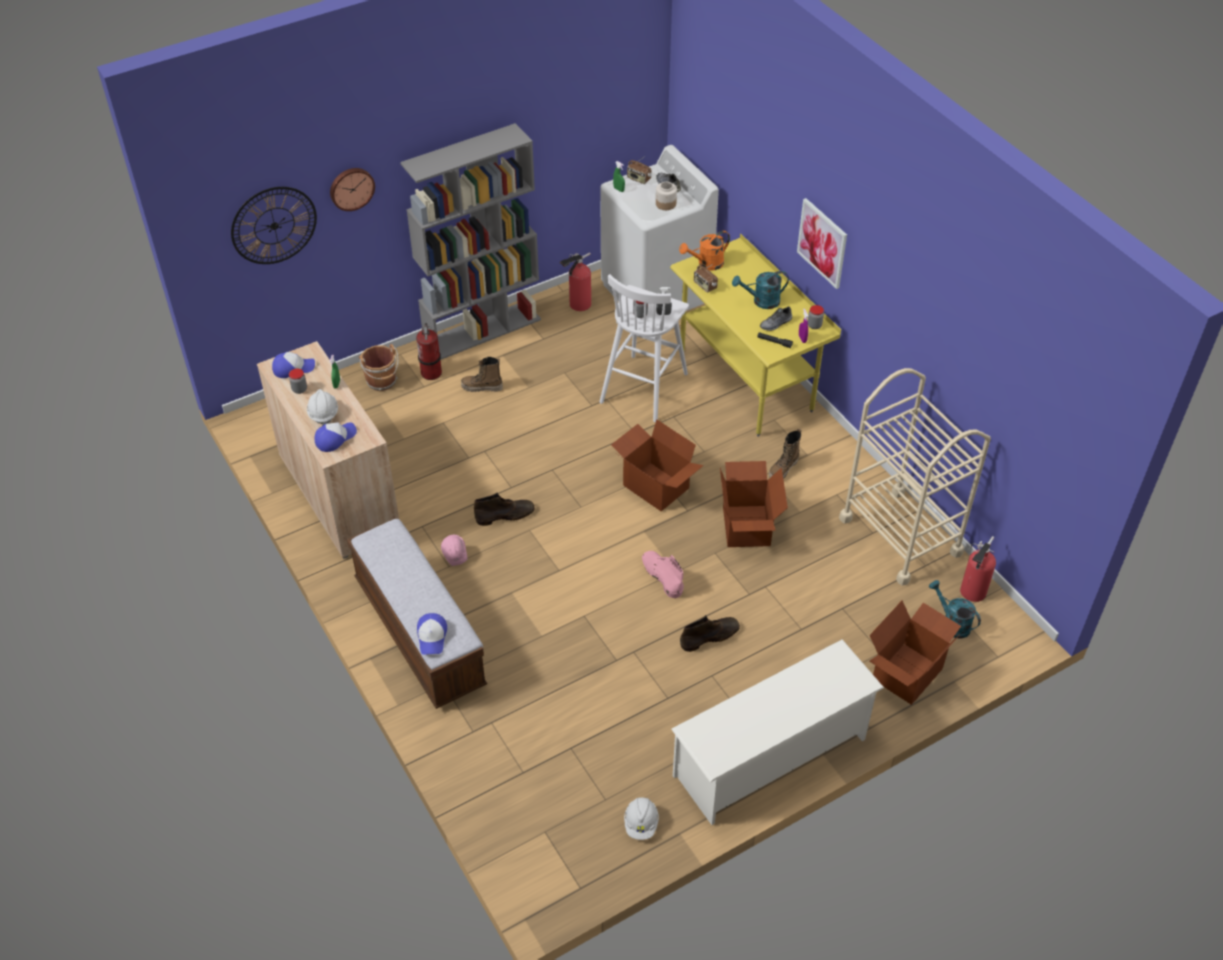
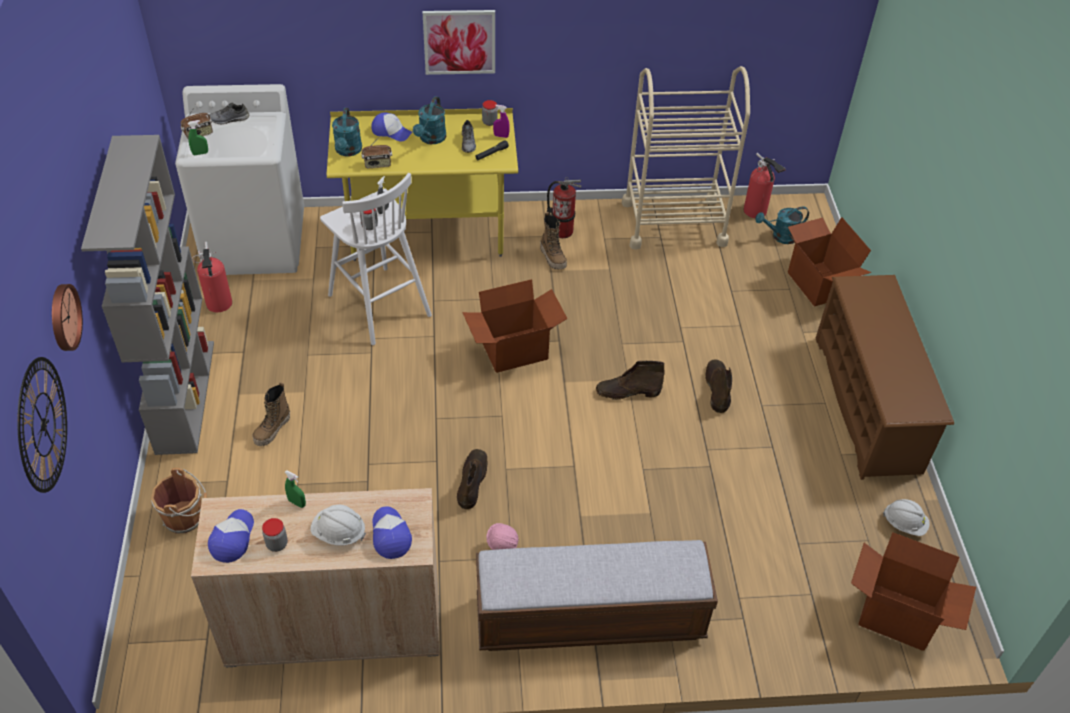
camera: 65 degrees left, 0 degrees up
fire extinguisher [416,323,442,380] -> fire extinguisher moved to [547,177,582,238]
cap [417,613,447,655] -> cap moved to [371,112,412,142]
pink boot [642,551,684,599] -> brown boot [596,361,664,400]
jar [656,182,677,210] -> none
white shoe rack [671,639,884,825] -> brown shoe rack [816,275,954,480]
orange watering can [679,231,730,271] -> turquoise watering can [332,108,362,157]
cardboard box [720,461,788,547] -> cardboard box moved to [851,532,976,651]

